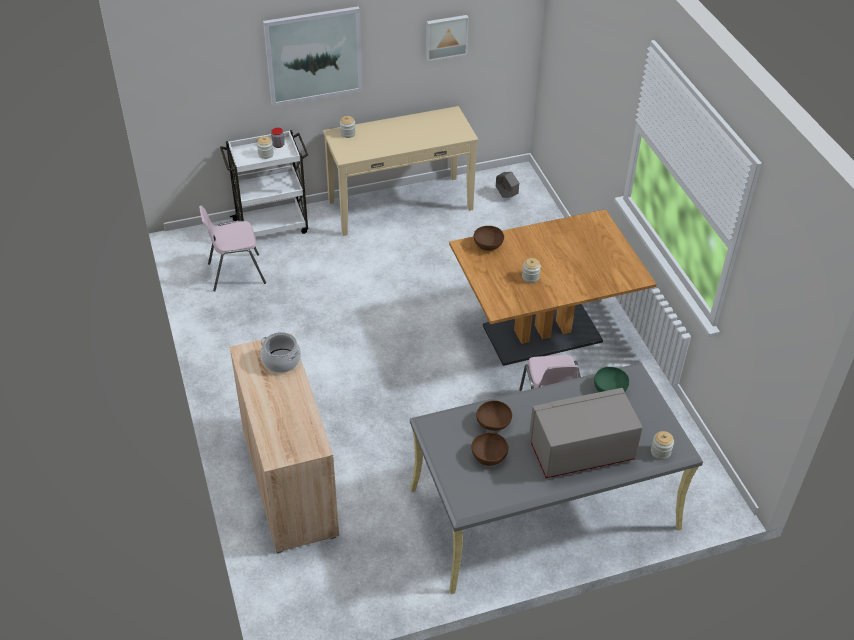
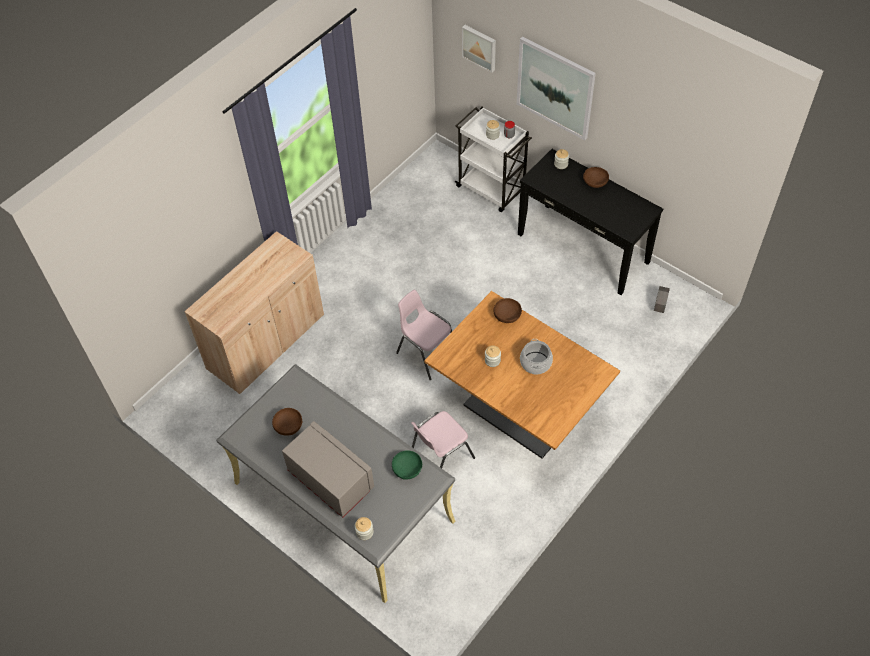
camera: 60 degrees right, 10 degrees up
pink chair [199,206,266,291] -> pink chair moved to [396,290,452,380]
cooking pot [261,332,301,373] -> cooking pot moved to [520,339,553,374]
beige console table [323,106,478,236] -> black console table [518,149,663,295]
picture [426,15,469,61] -> picture moved to [462,25,496,73]
brown bowl [476,400,512,431] -> brown bowl moved to [583,167,609,188]

